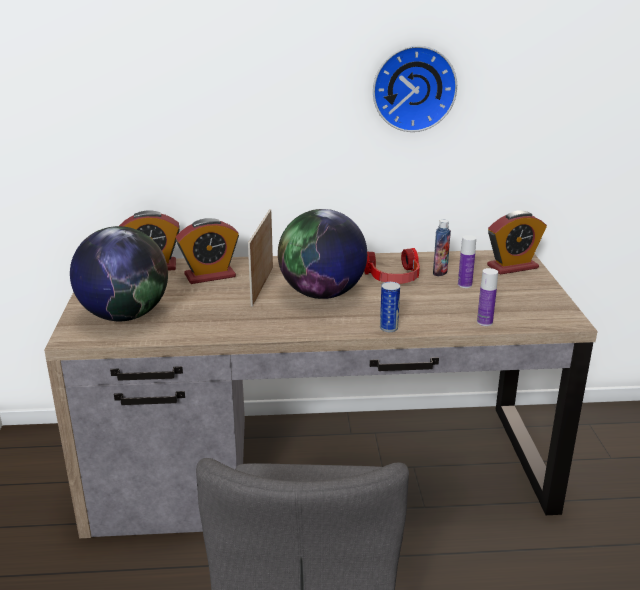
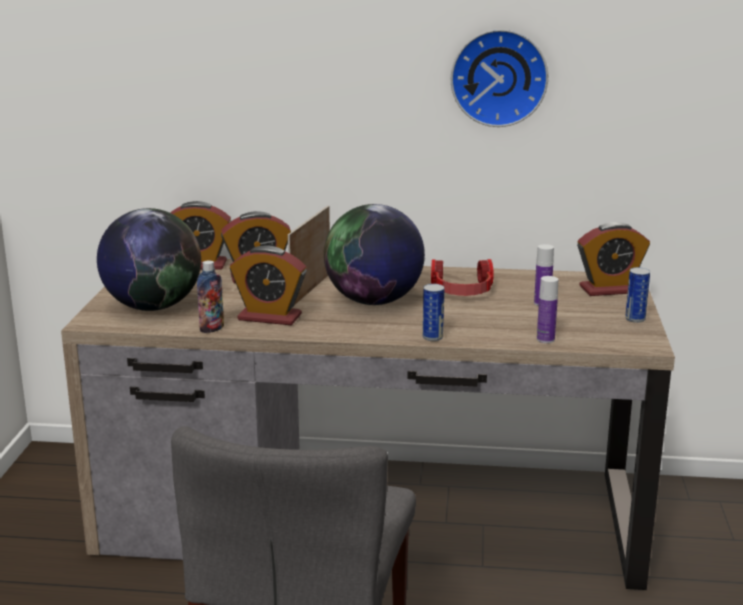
camera: 10 degrees right, 5 degrees down
bottle [433,220,451,276] -> bottle moved to [197,261,224,333]
none -> alarm clock [230,245,307,325]
none -> can [625,267,650,323]

